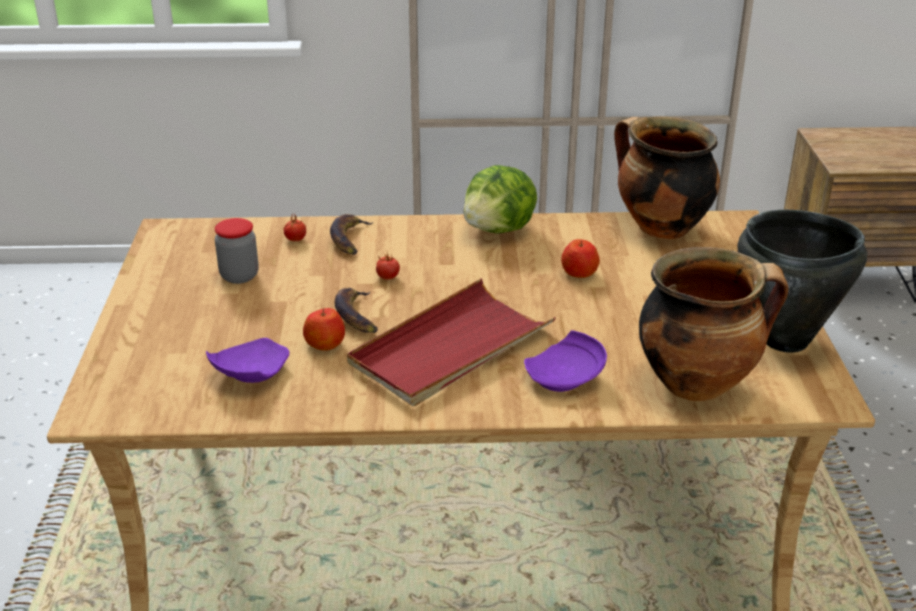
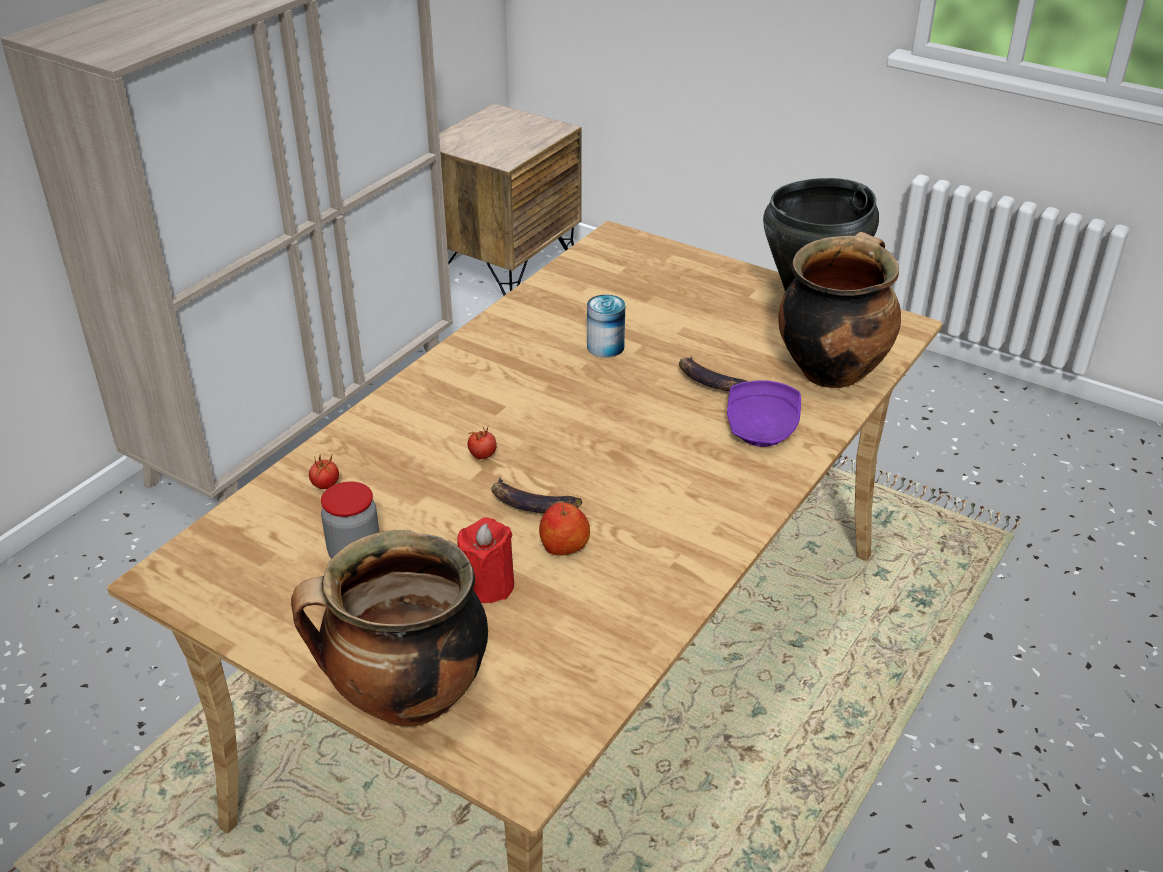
camera: 55 degrees left, 5 degrees up
purple plate [206,338,289,383] -> none
banana [330,214,373,255] -> banana moved to [679,356,747,392]
red tray [347,278,556,406] -> none
lettuce [463,165,537,233] -> none
apple [561,239,600,278] -> can [587,295,625,358]
cooking pot [614,117,720,239] -> cooking pot moved to [291,530,488,727]
none -> red candle [457,518,514,603]

